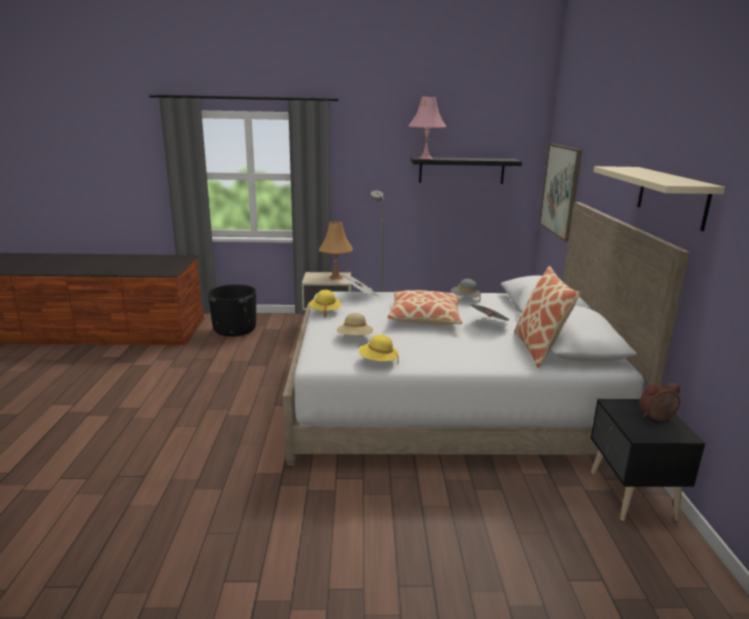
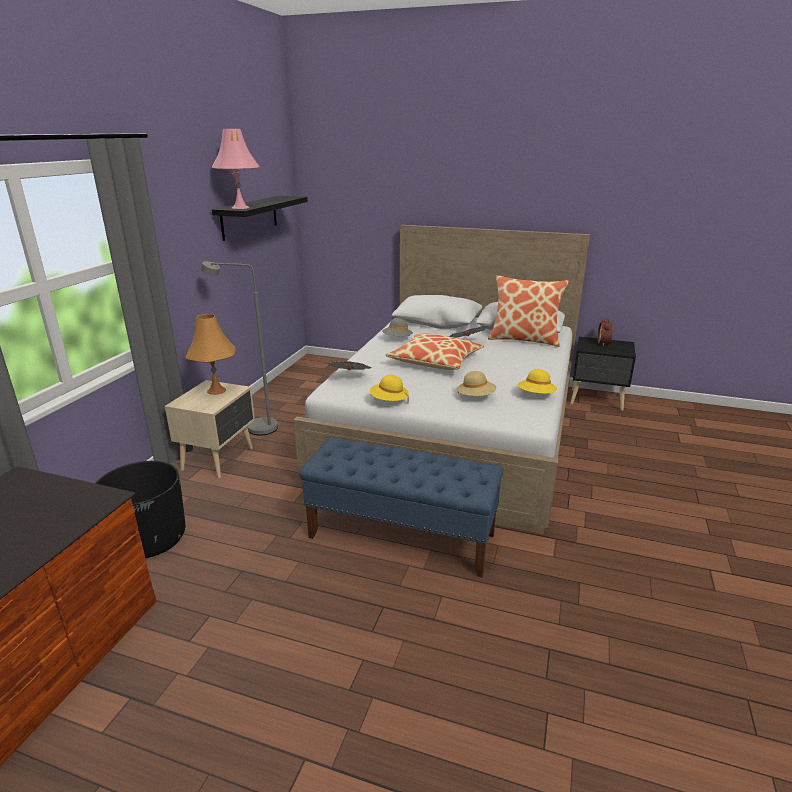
camera: 70 degrees left, 5 degrees up
picture [539,143,582,242] -> none
beige shelf [593,166,725,231] -> none
none -> blue bench [299,438,504,577]

